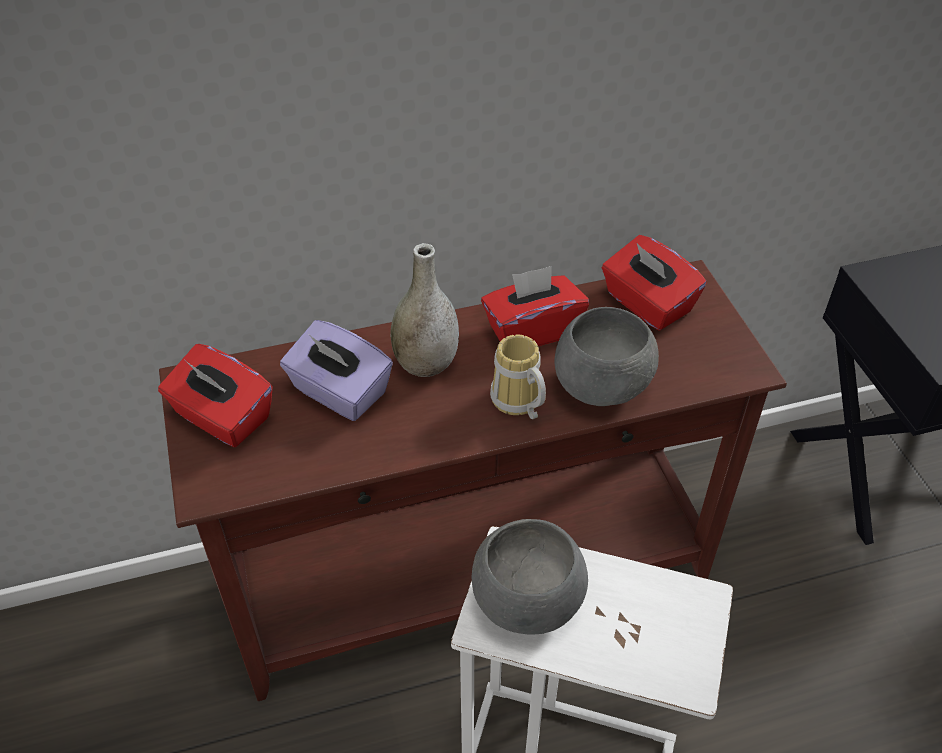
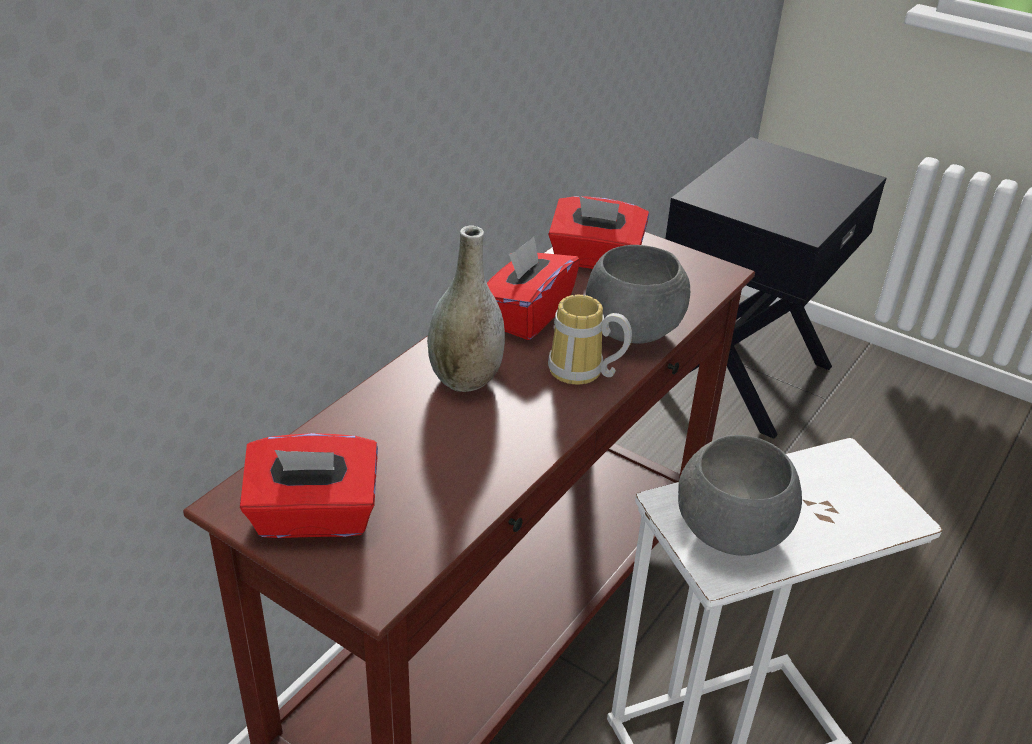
camera: 40 degrees left, 10 degrees down
purple tissue box [280,320,393,421] -> none

